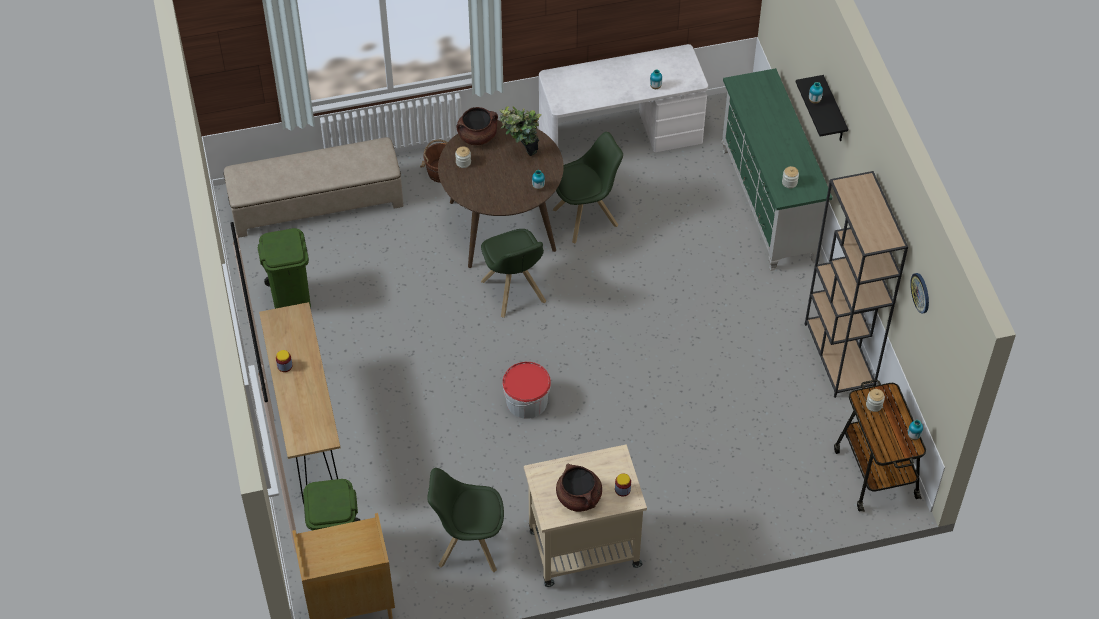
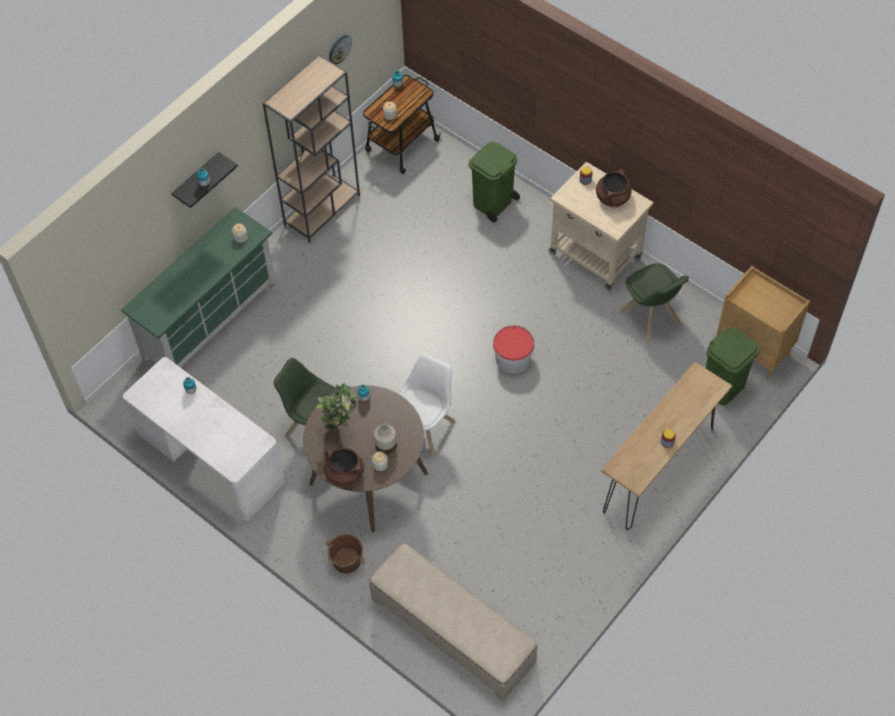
camera: 125 degrees left, 5 degrees up
green trash can [258,228,311,309] -> green trash can moved to [469,142,520,222]
green chair [481,229,546,318] -> white chair [399,354,455,457]
none -> beige vase [374,424,397,454]

